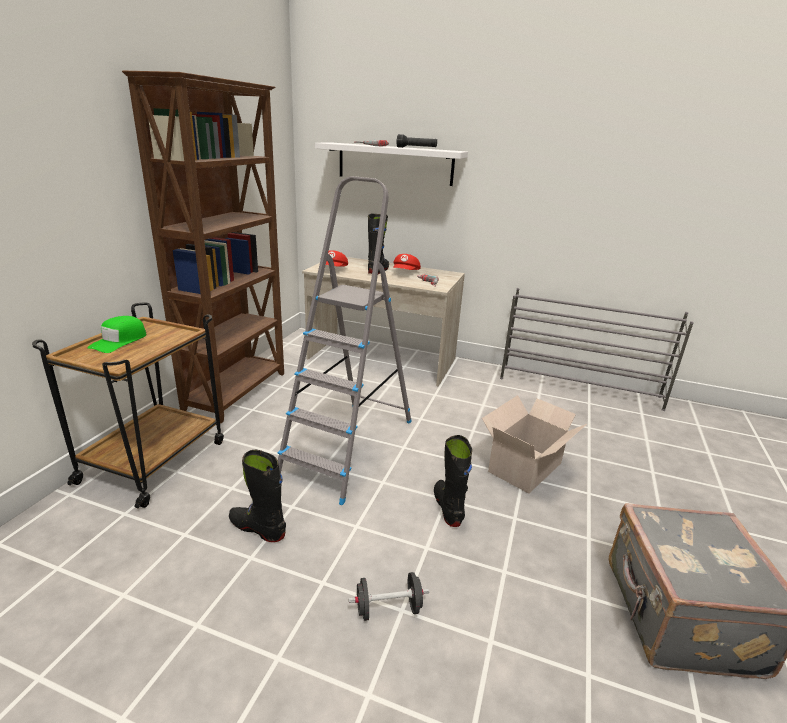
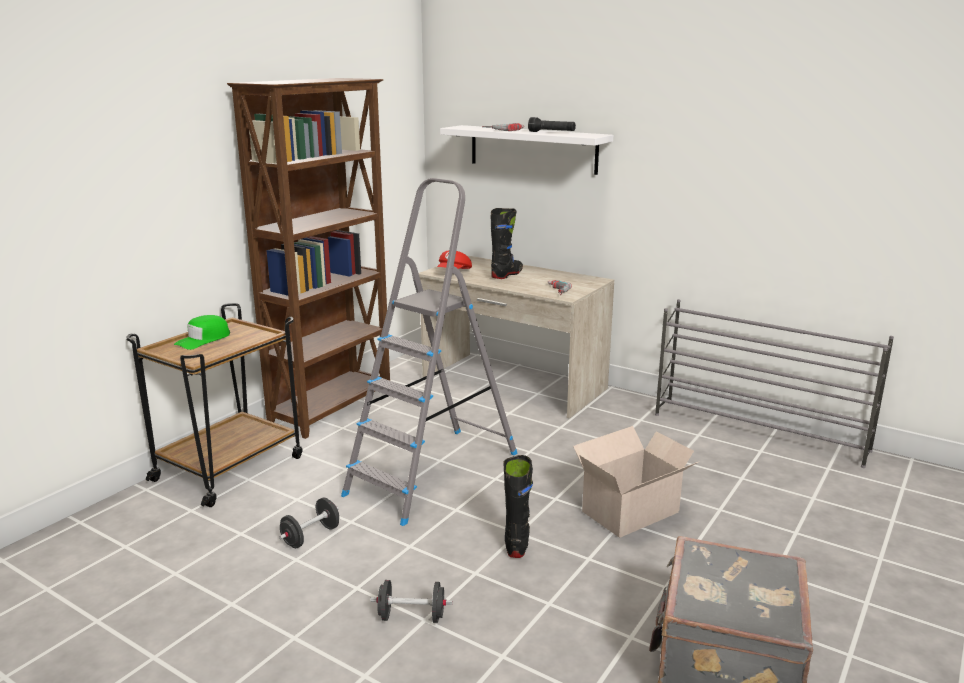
camera: 15 degrees right, 5 degrees down
black boot [229,450,286,542] -> black dumbbell [279,497,339,548]
red cap [393,254,421,270] -> none

